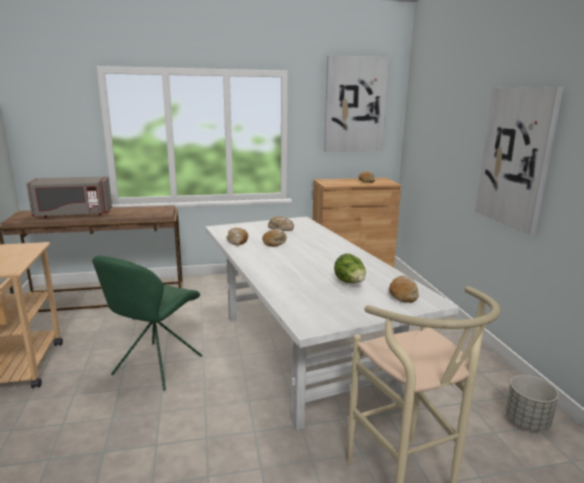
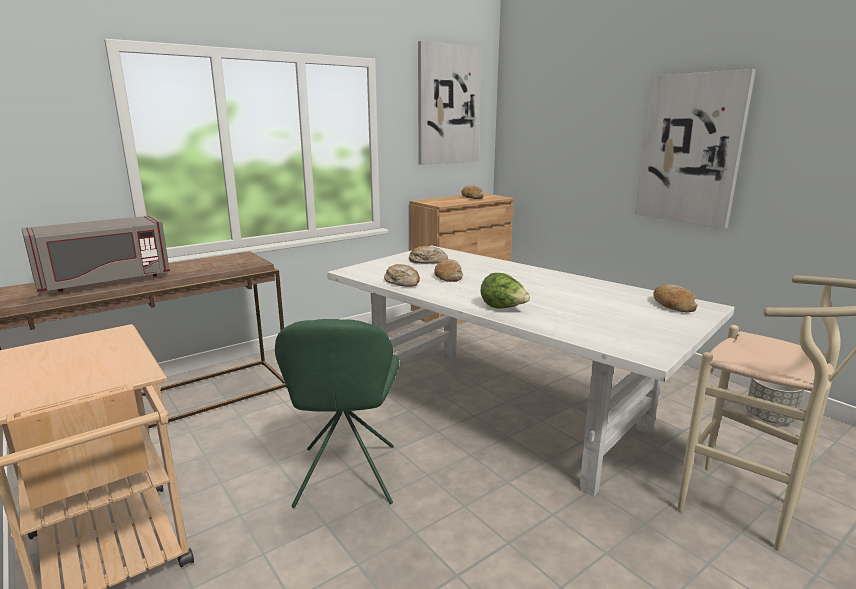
camera: 25 degrees left, 0 degrees up
lettuce [334,254,366,283] -> lettuce moved to [480,273,530,309]

